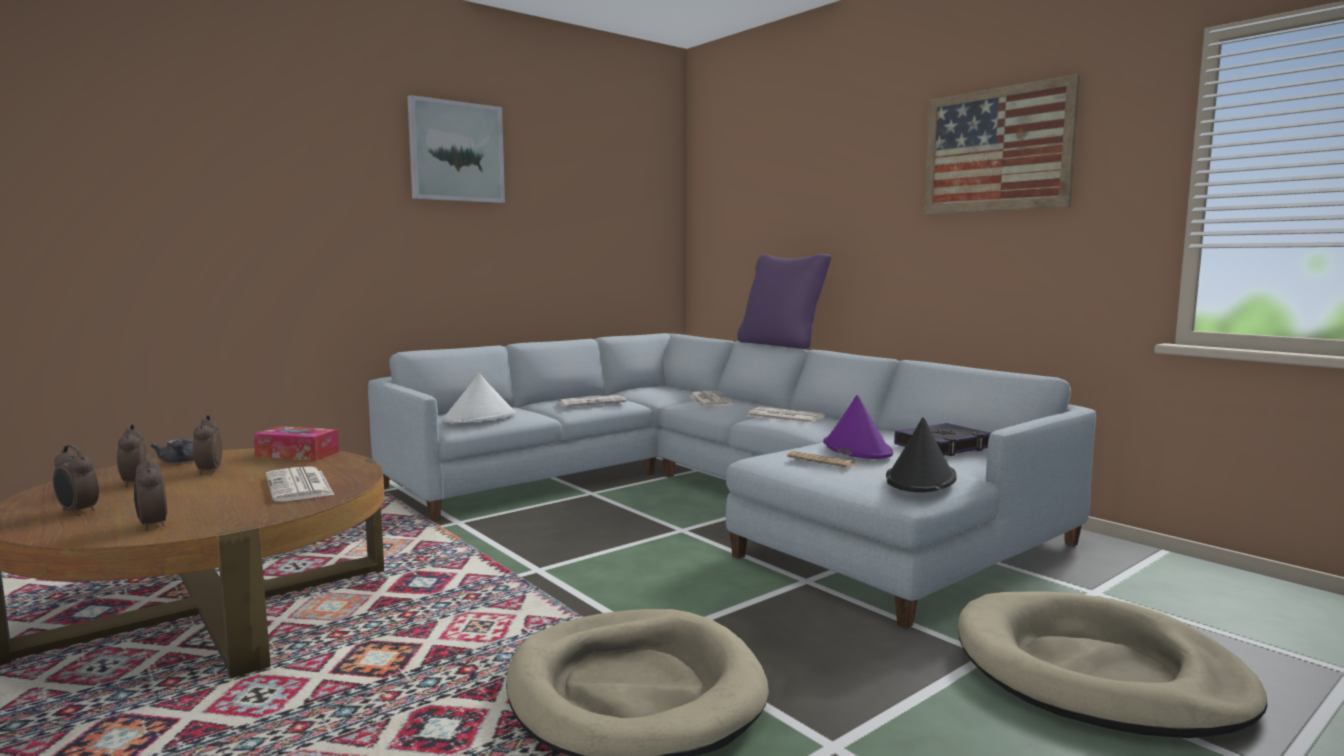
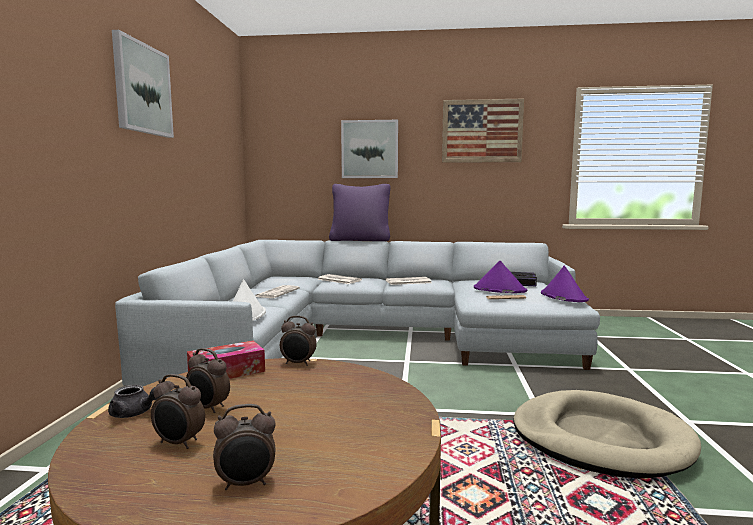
camera: 45 degrees left, 0 degrees up
alarm clock [134,454,167,531] -> alarm clock moved to [280,316,317,366]
newspaper [266,466,334,502] -> none
black hat [886,417,956,492] -> purple hat [541,266,589,302]
beige dog bed [958,591,1267,738] -> none
none -> picture [341,120,398,178]

